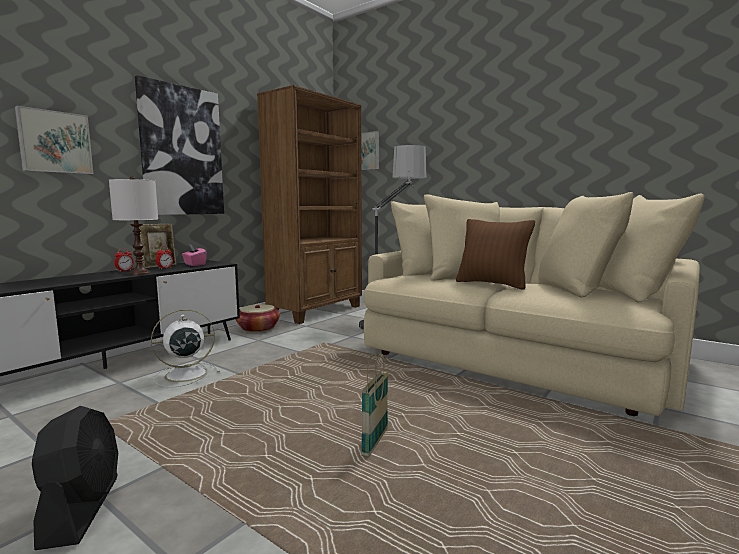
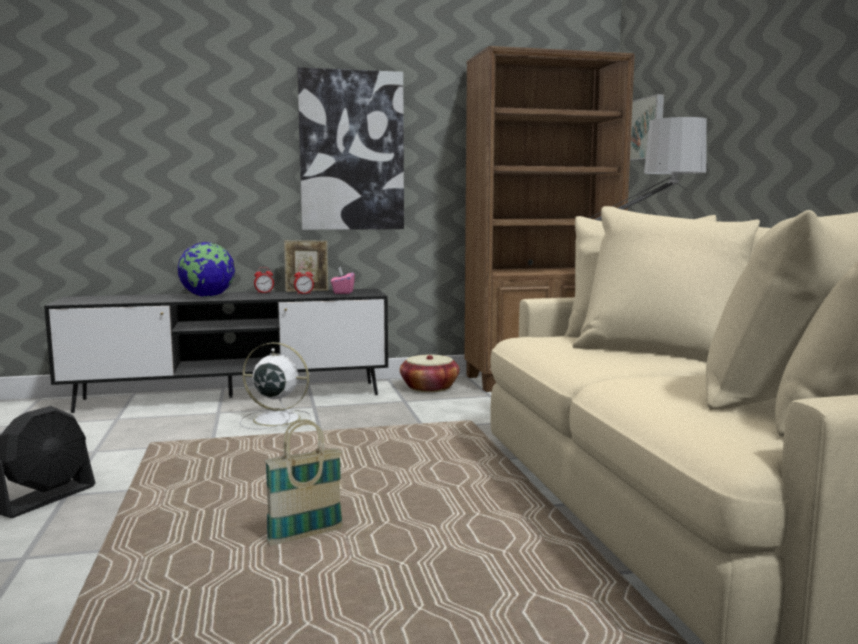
camera: 40 degrees right, 0 degrees up
picture [15,106,93,174] -> none
white table lamp [109,176,158,275] -> none
brown pillow [456,219,535,289] -> none
none -> globe [178,242,235,297]

